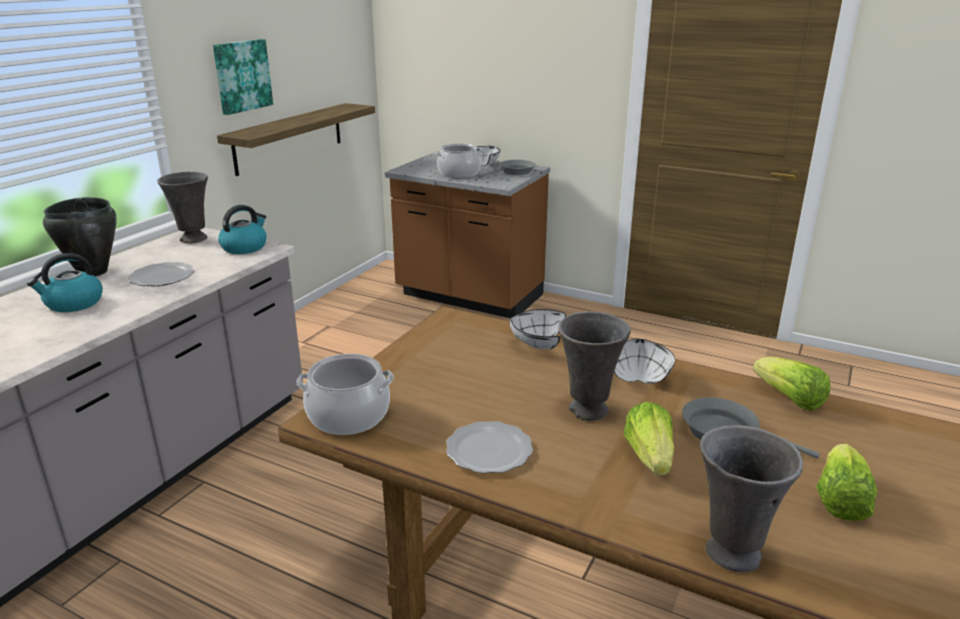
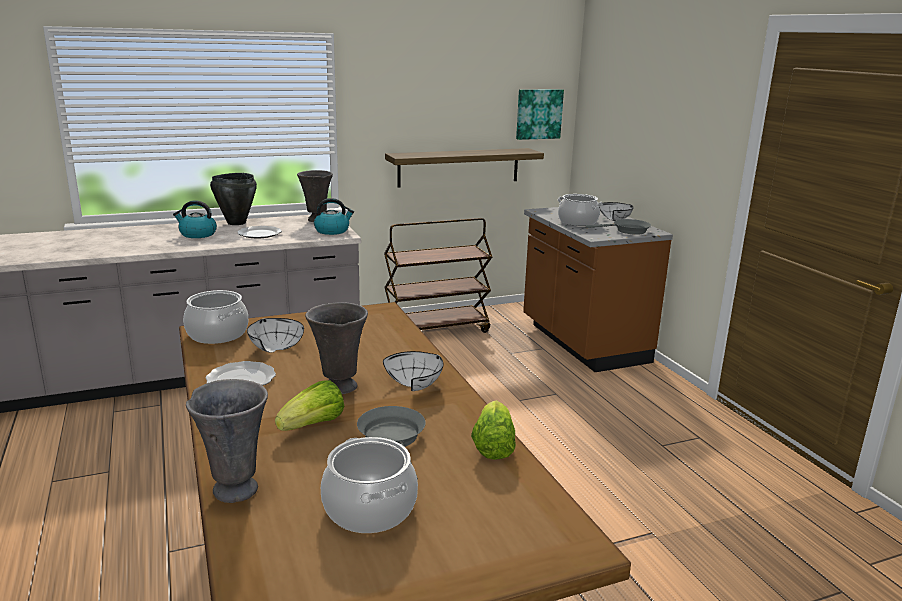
camera: 40 degrees right, 5 degrees down
picture [213,39,273,115] -> picture moved to [516,89,564,140]
white bowl [510,309,566,349] -> white bowl moved to [247,318,304,353]
lettuce [816,444,877,521] -> cooking pot [321,437,418,533]
none -> brown cart [384,218,492,333]

